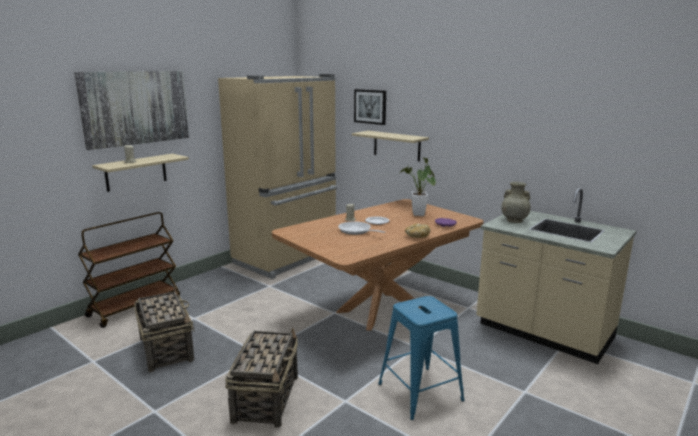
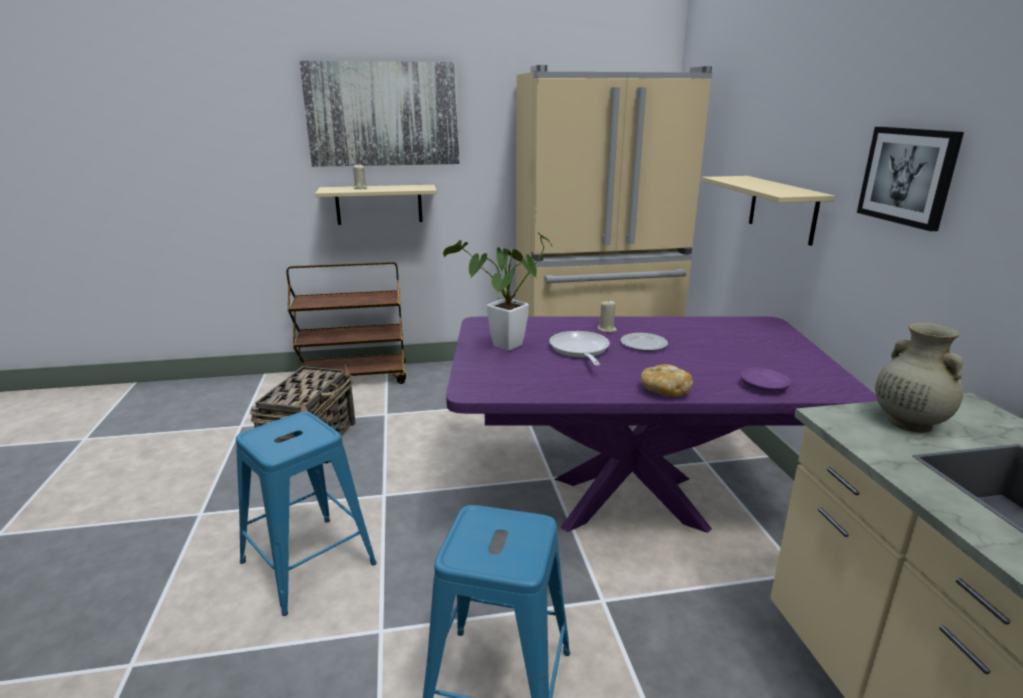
camera: 40 degrees right, 5 degrees up
basket [225,328,298,428] -> blue stool [236,412,377,616]
brown dining table [272,199,484,330] -> purple dining table [446,317,877,533]
picture [354,89,386,125] -> picture moved to [857,127,964,231]
potted plant [400,157,436,216] -> potted plant moved to [443,233,552,351]

